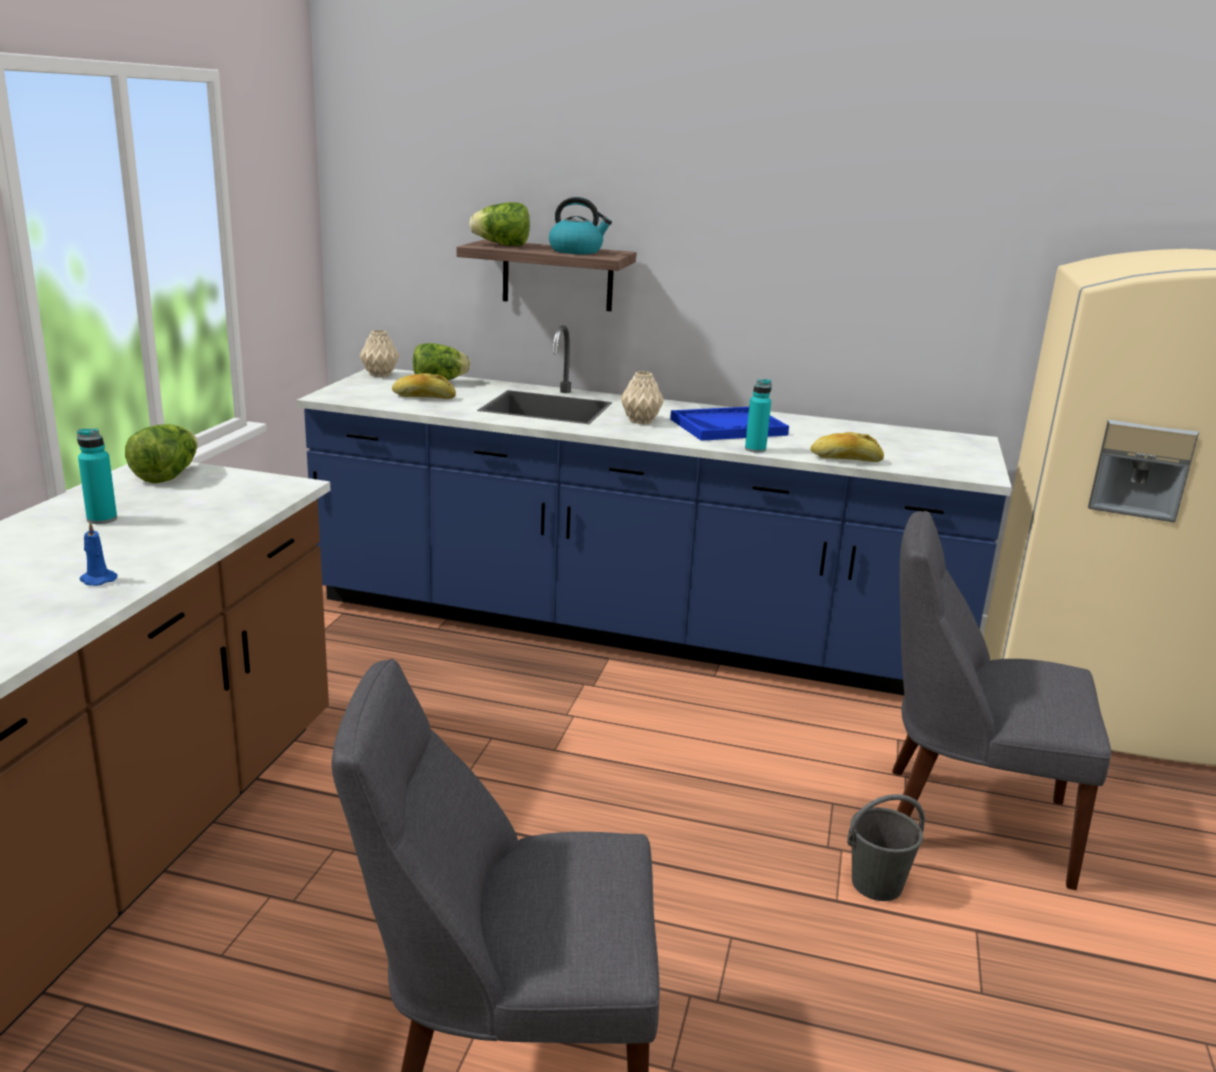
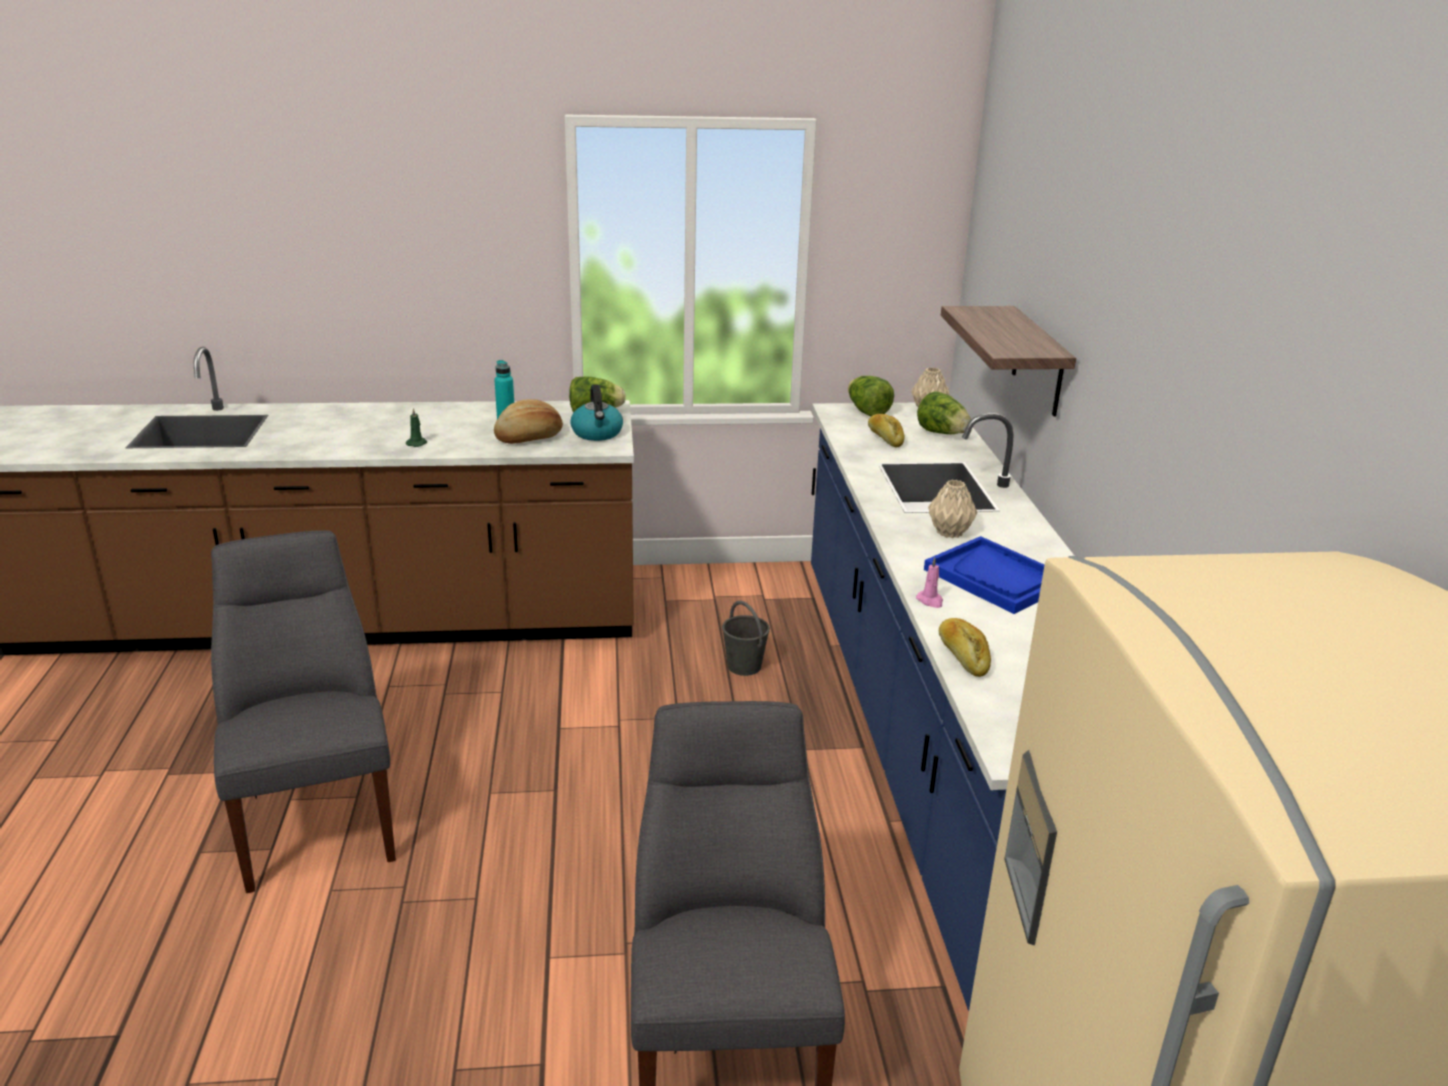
camera: 70 degrees right, 5 degrees up
blue candle [79,521,117,586] -> green candle [406,408,427,447]
lettuce [469,202,530,246] -> lettuce moved to [848,376,894,417]
kettle [549,197,612,254] -> kettle moved to [570,384,623,441]
turquoise bottle [745,379,772,453] -> pink candle [916,557,943,608]
grey bucket [847,794,925,901] -> grey bucket moved to [722,601,770,676]
none -> bread [494,399,563,444]

